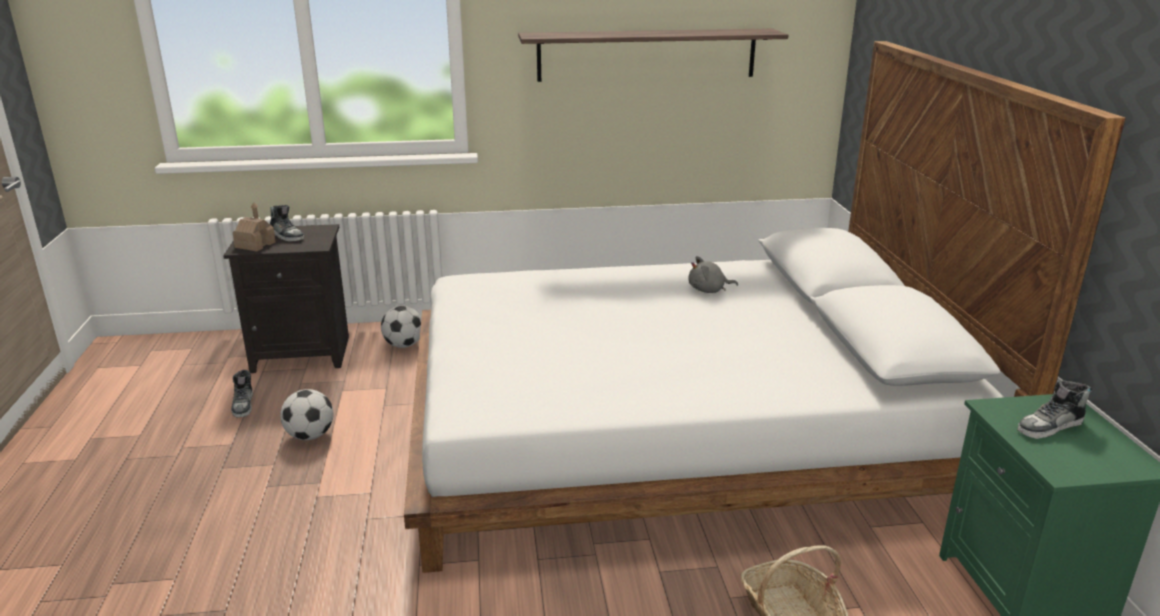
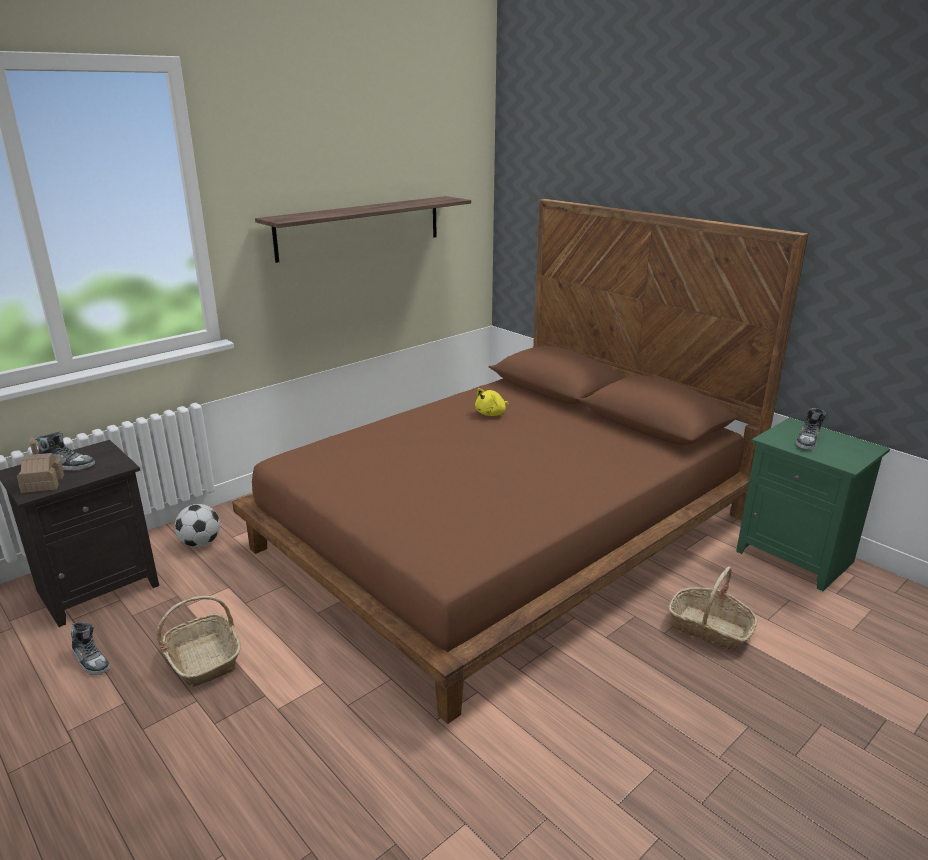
camera: 35 degrees left, 0 degrees up
football [280,389,334,440] -> basket [157,596,241,687]
white bed [404,41,1126,573] -> brown bed [232,199,808,724]
grey plush toy [689,256,738,293] -> yellow plush toy [475,388,509,416]

